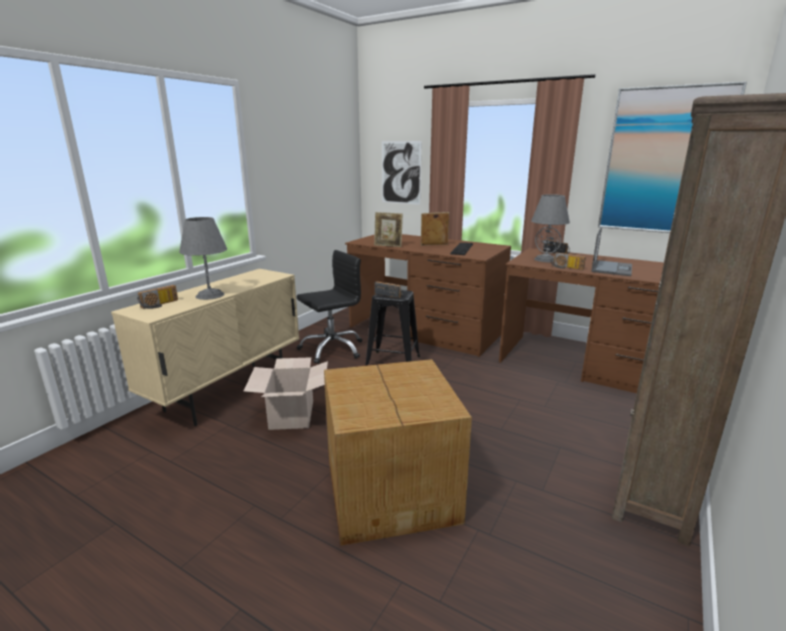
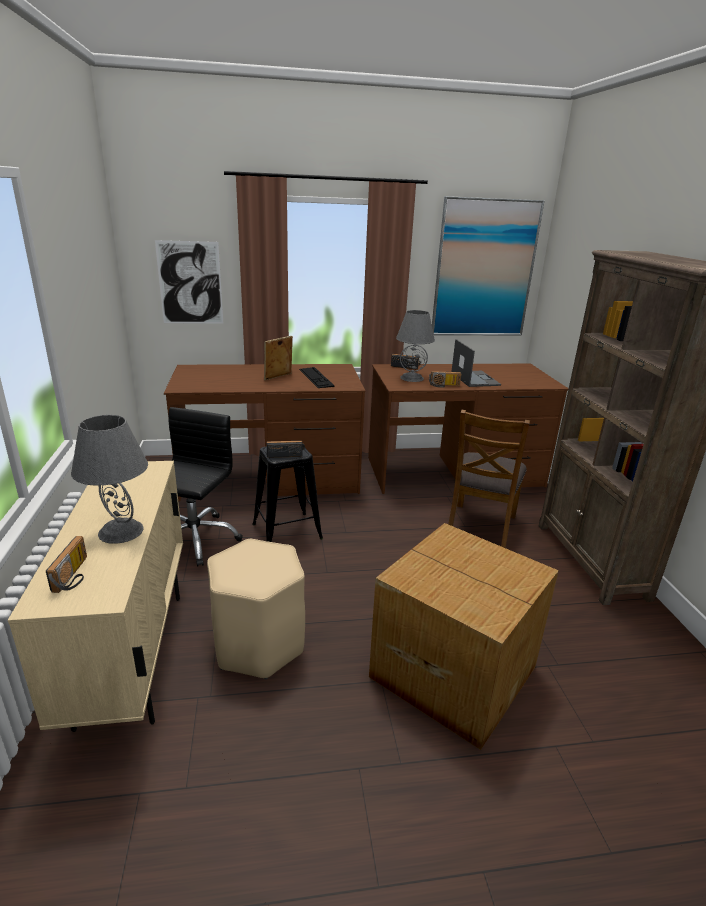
camera: 40 degrees left, 5 degrees up
cardboard box [244,357,328,430] -> beige stool [207,539,305,679]
picture frame [374,212,403,247] -> none
none -> brown chair [448,410,530,548]

